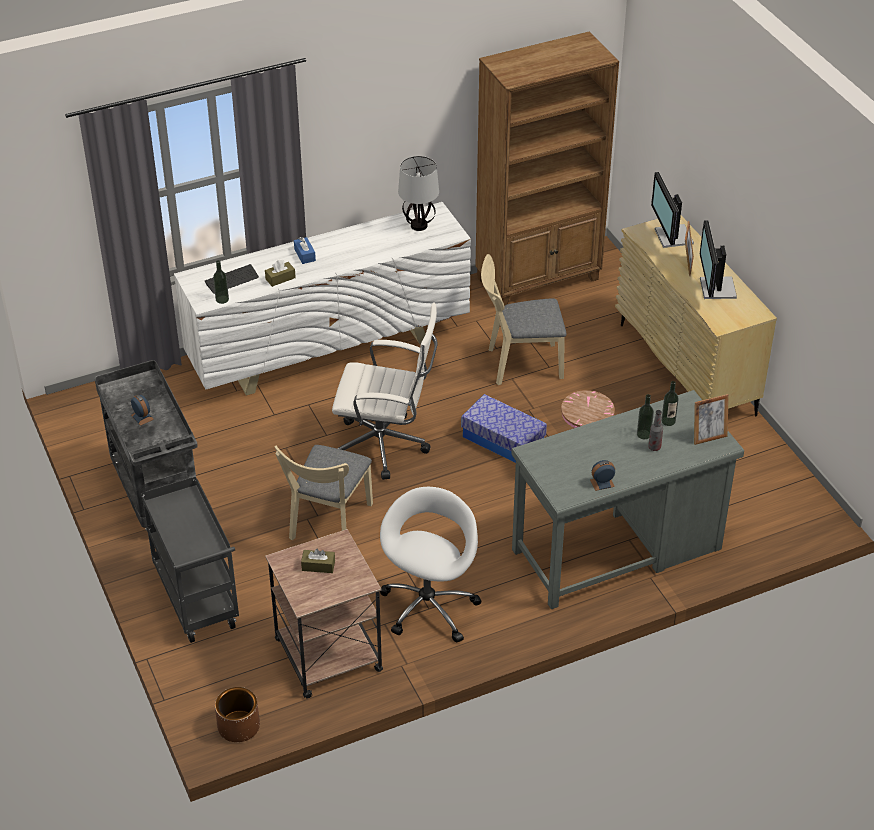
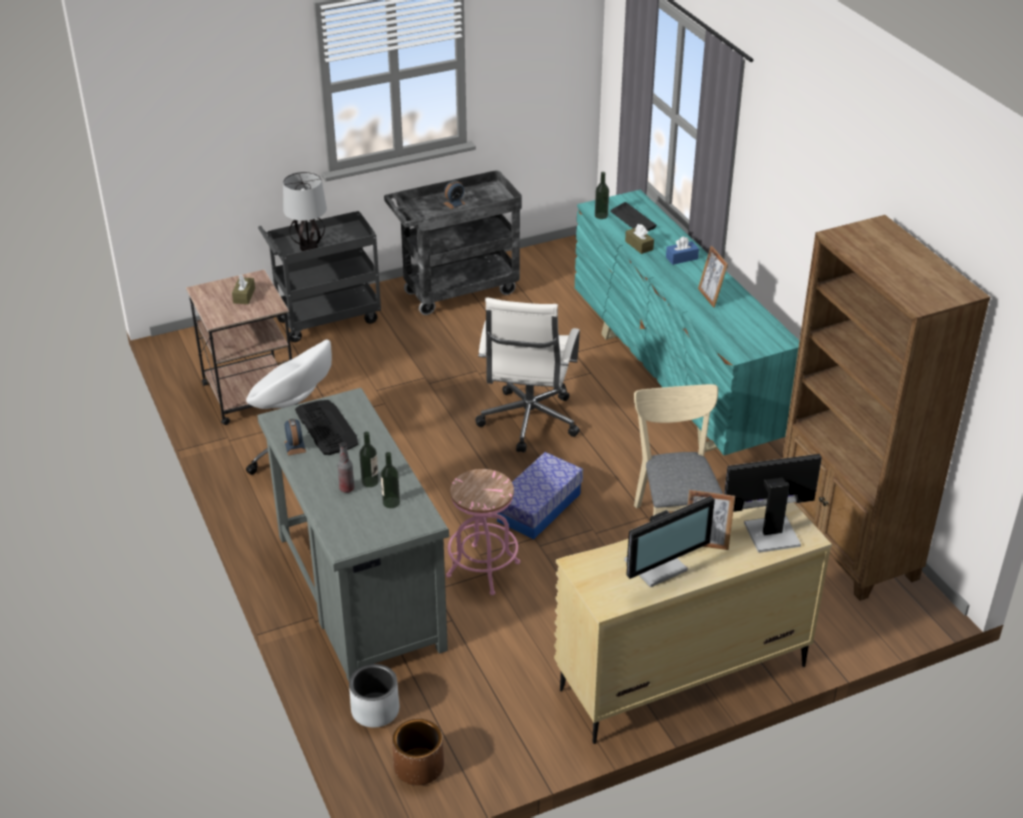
camera: 90 degrees right, 5 degrees down
white cabinet [174,202,471,396] -> turquoise cabinet [575,190,799,456]
brown planter [215,687,260,742] -> brown planter moved to [392,719,444,785]
beige chair [274,445,373,540] -> none
table lamp [398,156,439,231] -> table lamp moved to [283,172,327,251]
picture frame [694,394,729,445] -> picture frame moved to [698,246,728,308]
monitor [700,220,737,299] -> monitor turned 150 degrees clockwise [624,496,715,587]
none -> keyboard [295,400,358,455]
none -> grey planter [349,664,399,728]

